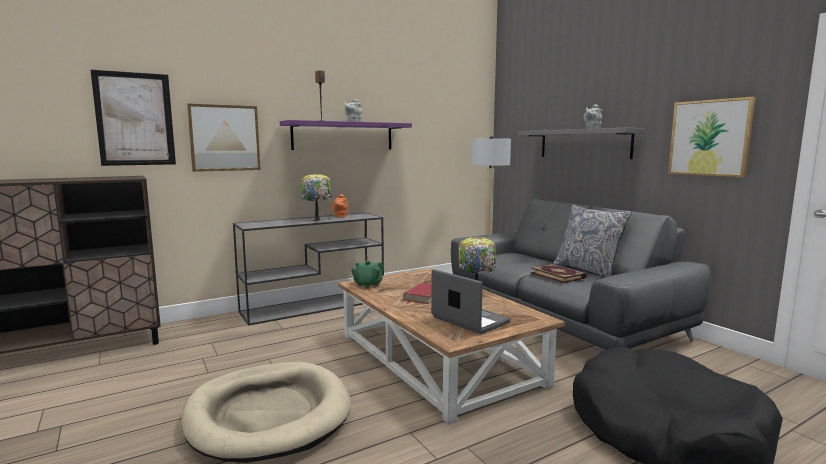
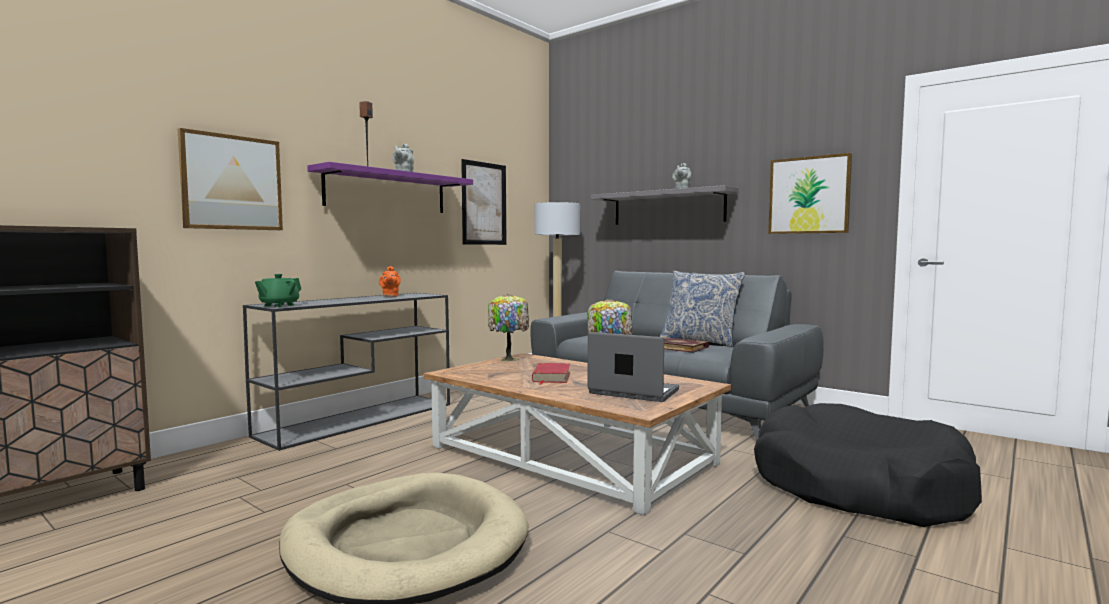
camera: 20 degrees left, 5 degrees down
picture [91,70,176,166] -> picture moved to [461,159,506,245]
table lamp [301,173,331,222] -> table lamp moved to [488,294,529,361]
green teapot [351,261,384,288] -> green teapot moved to [255,274,301,307]

